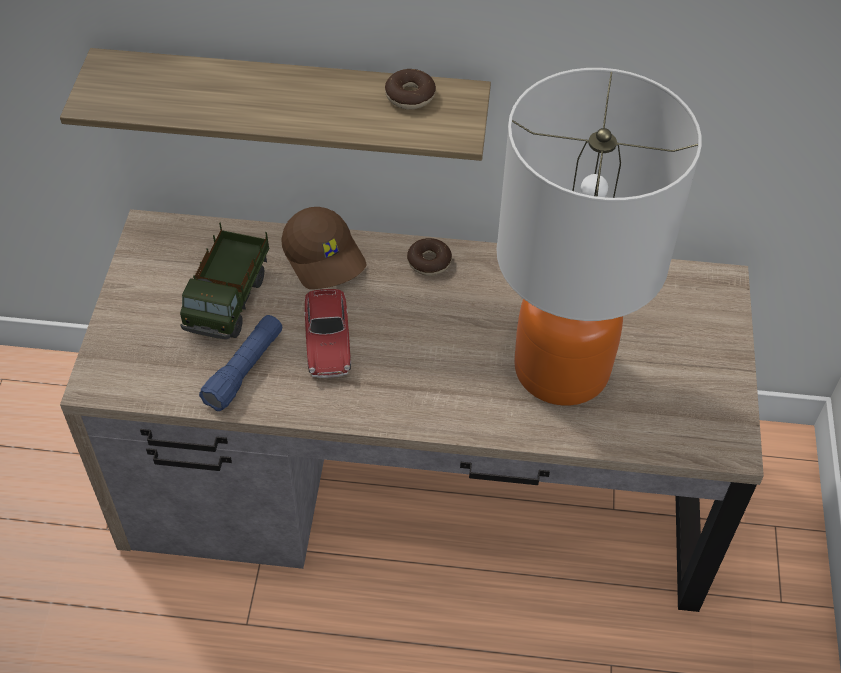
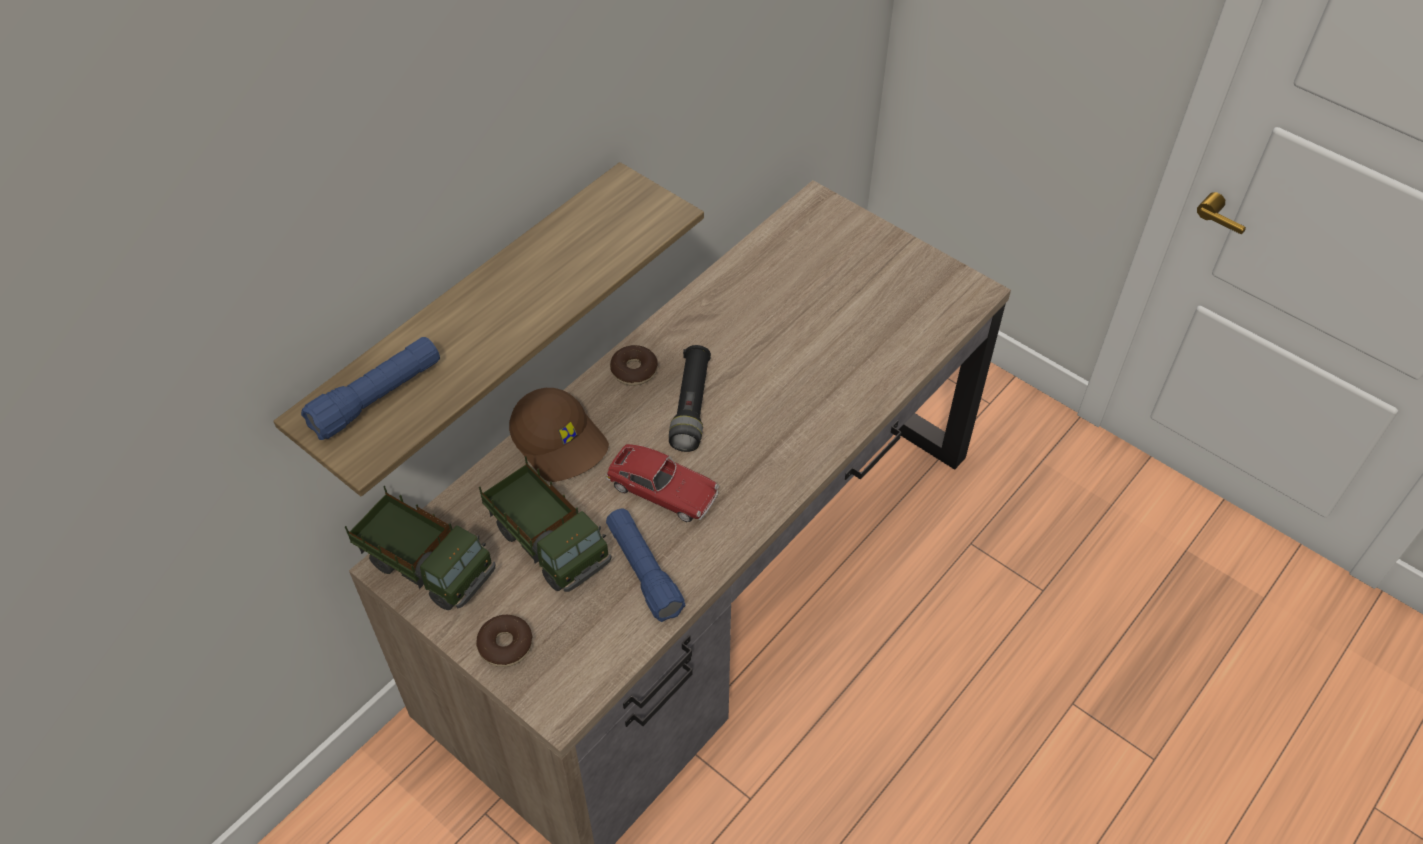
camera: 55 degrees left, 0 degrees up
brown cap [281,207,367,289] -> brown cap turned 45 degrees clockwise [509,388,609,482]
donut [385,69,436,109] -> donut moved to [476,615,533,667]
table lamp [496,68,702,406] -> none
none -> blue flashlight [301,337,440,440]
none -> toy truck [345,486,495,610]
none -> black flashlight [669,345,711,452]

